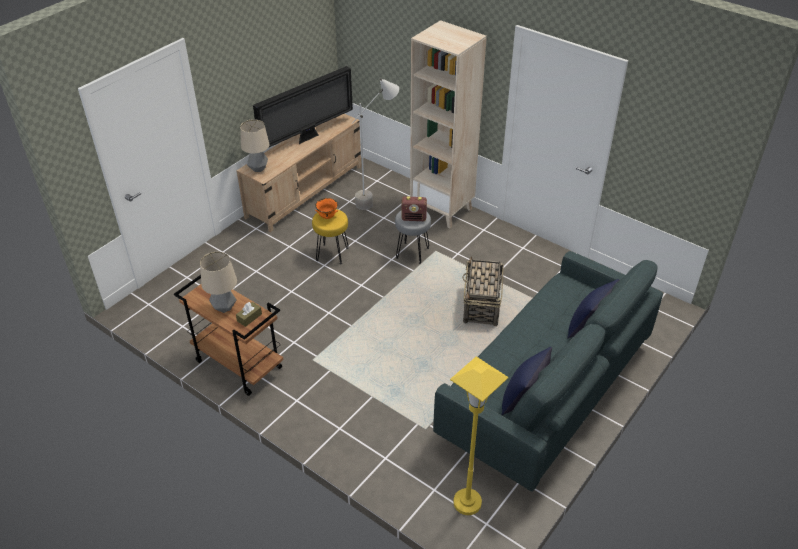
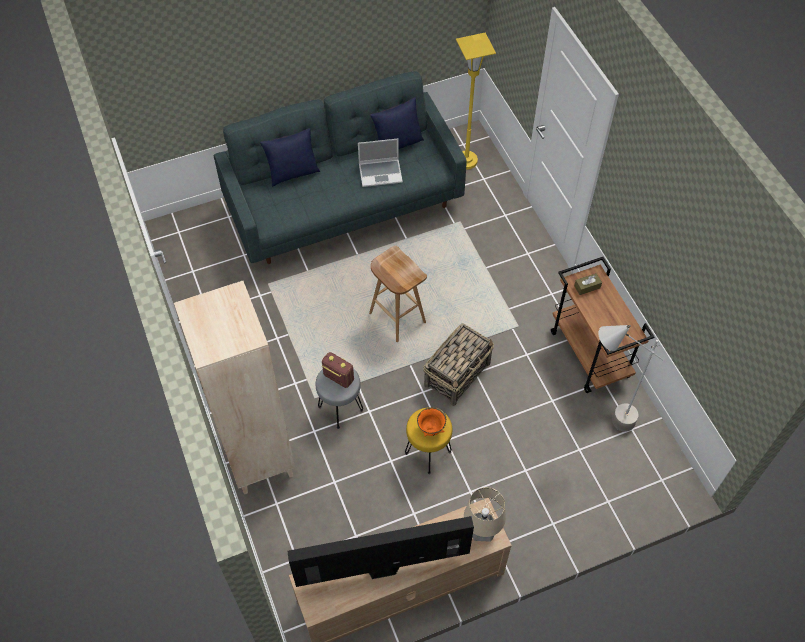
camera: 150 degrees left, 15 degrees up
table lamp [200,252,237,313] -> none
grey floor lamp [352,78,399,210] -> grey floor lamp moved to [598,325,663,432]
basket [462,256,504,326] -> basket moved to [423,323,494,406]
none -> laptop [358,139,403,187]
none -> brown stool [369,246,427,342]

